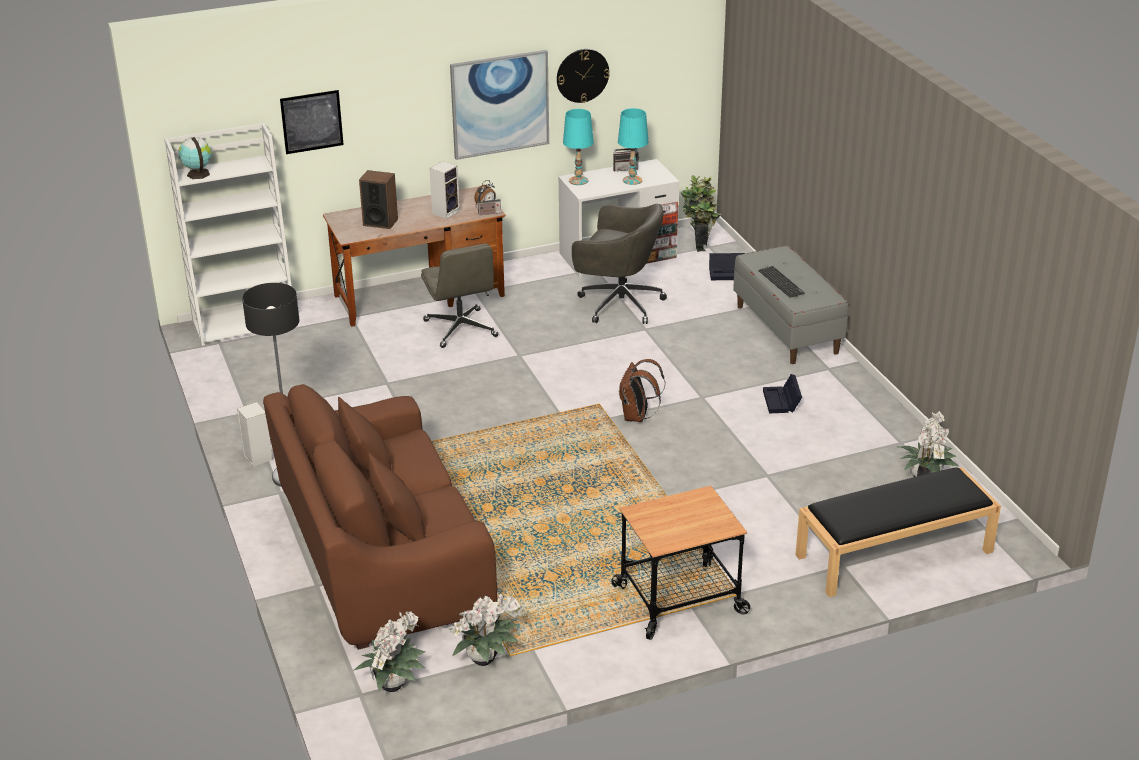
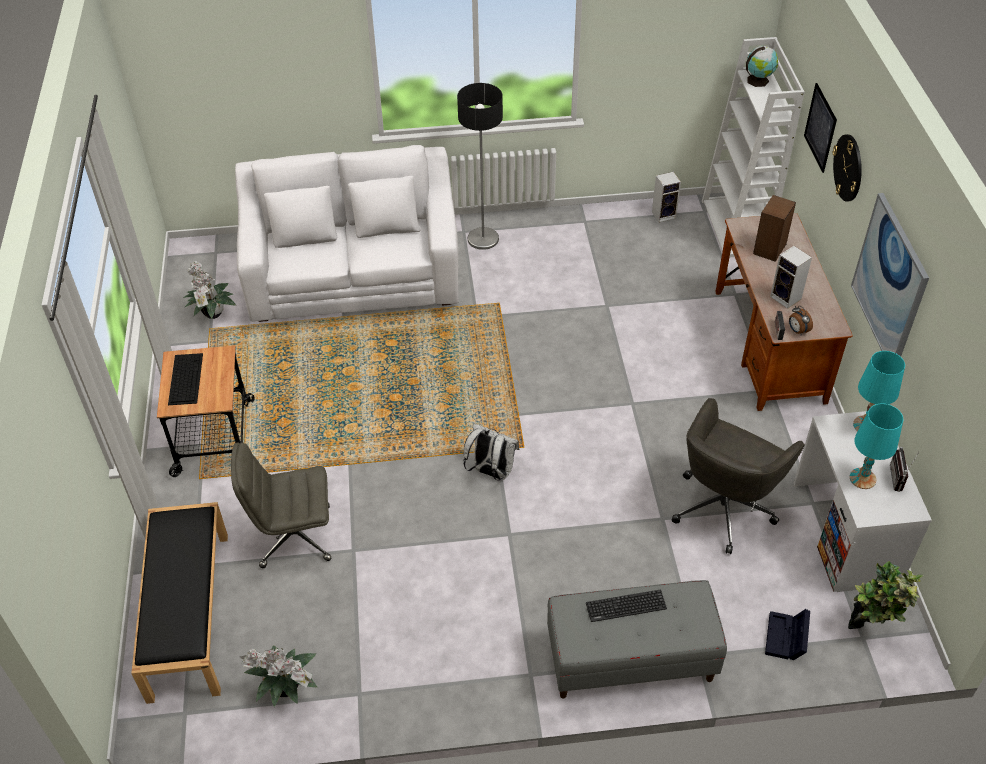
camera: 105 degrees right, 15 degrees up
speaker [237,402,273,467] -> speaker moved to [652,172,681,223]
brown sofa [263,384,497,650] -> white sofa [235,145,459,322]
potted plant [353,611,425,692] -> none
grey office chair [421,244,499,348] -> grey office chair moved to [231,442,332,568]
wall clock [557,49,610,103] -> wall clock moved to [833,134,862,202]
brown backpack [619,359,665,422] -> white backpack [463,424,519,481]
black storage box [763,374,802,413] -> none
none -> keyboard [168,353,203,405]

